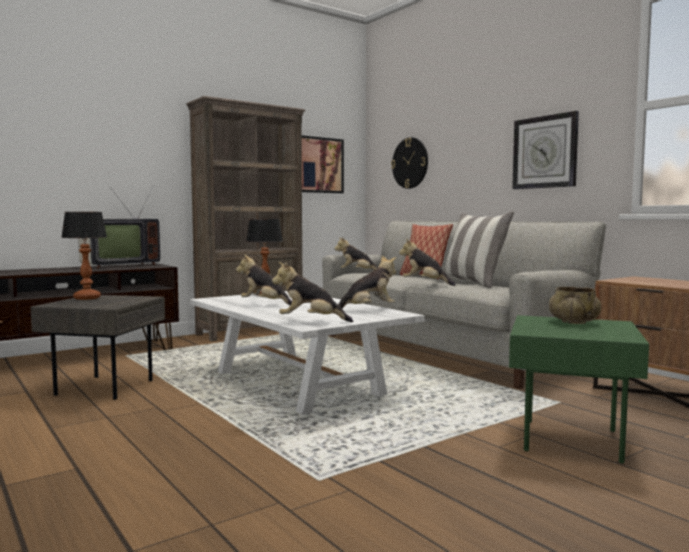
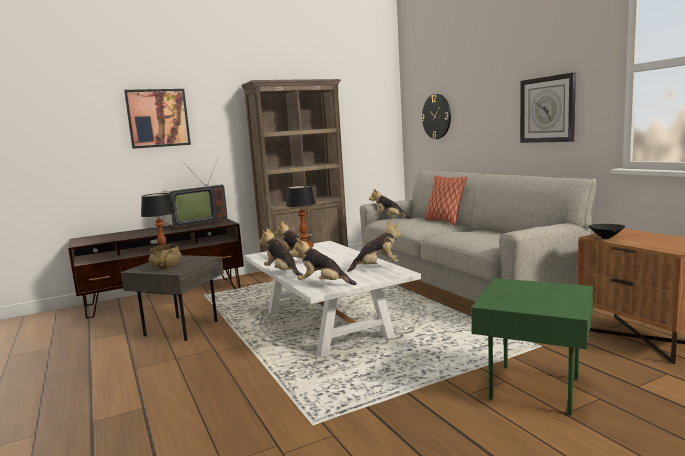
camera: 10 degrees right, 5 degrees up
picture [301,135,344,193] -> picture moved to [124,89,191,149]
plush toy [399,239,455,286] -> plush toy moved to [259,228,303,276]
pillow [440,211,514,288] -> none
beige bowl [549,287,601,324] -> beige bowl moved to [148,244,182,270]
none -> black bowl [588,224,625,239]

